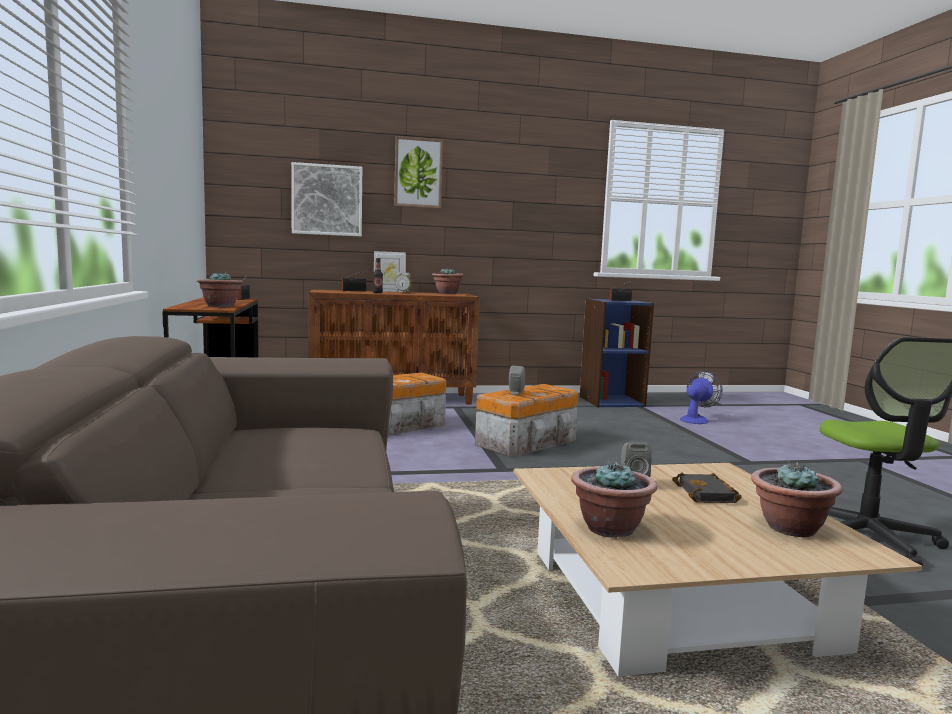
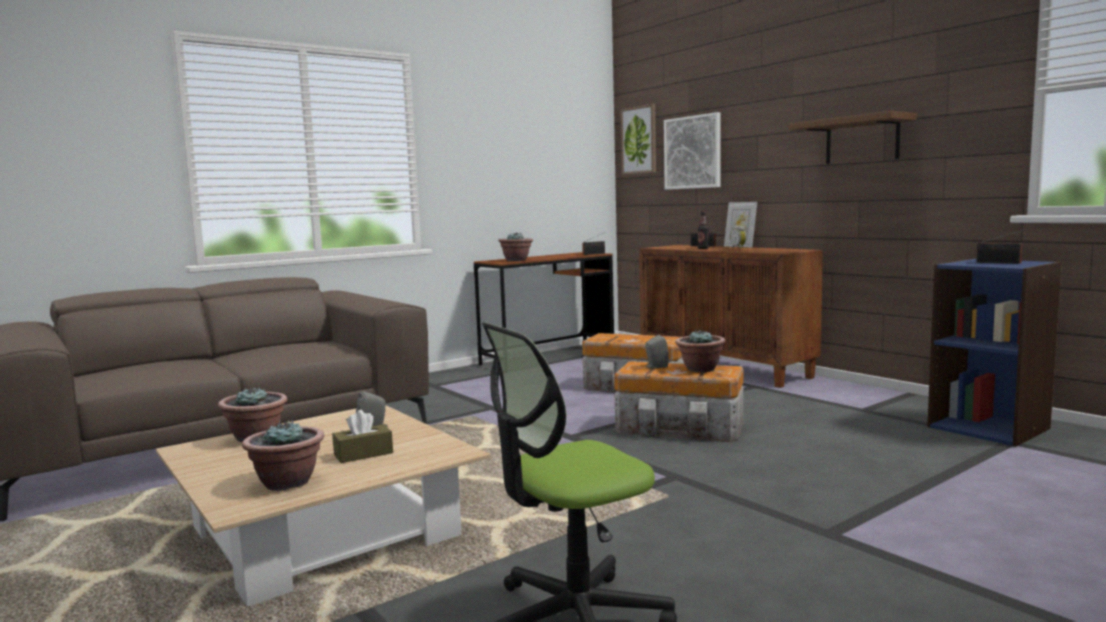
camera: 65 degrees right, 0 degrees up
picture [394,136,443,209] -> picture moved to [620,104,656,175]
potted plant [432,267,464,294] -> potted plant moved to [675,330,726,372]
black book [672,473,742,503] -> brown tissue box [332,410,393,463]
fan [680,371,722,424] -> none
none -> brown shelf [788,111,917,164]

